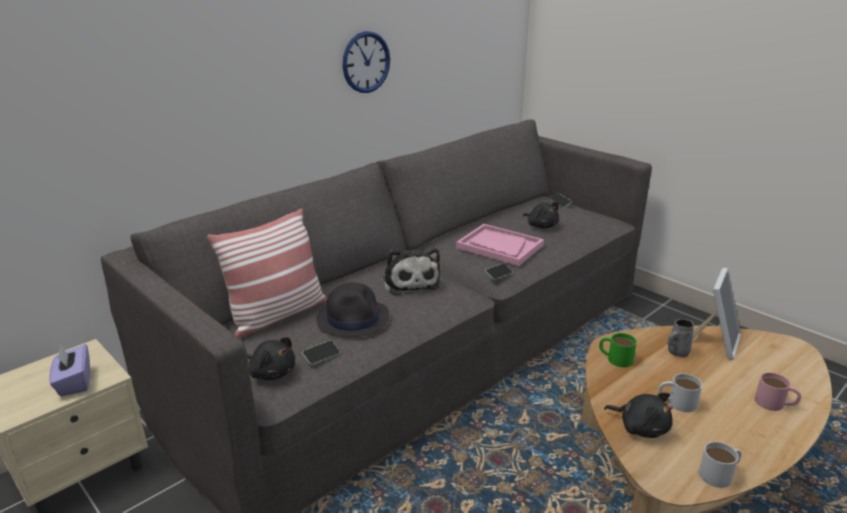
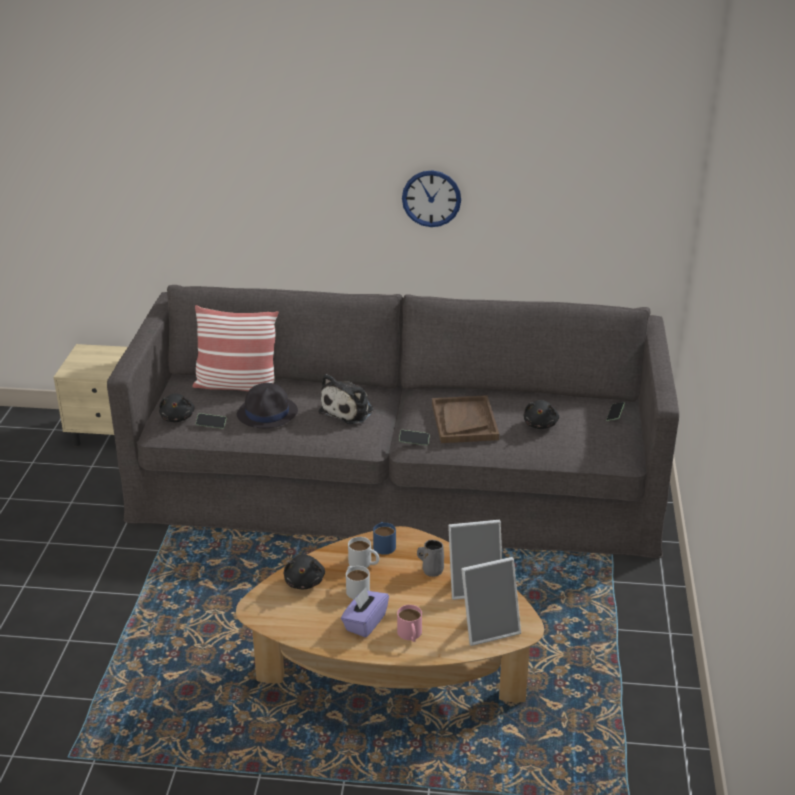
camera: 50 degrees right, 5 degrees up
purple tissue box [49,344,90,396] -> purple tissue box moved to [341,587,389,638]
pink tray [456,224,544,266] -> brown tray [432,395,499,443]
green mug [599,333,637,367] -> blue mug [373,522,396,555]
white mug [699,442,741,488] -> white mug moved to [348,537,379,568]
none -> picture frame [461,557,521,646]

